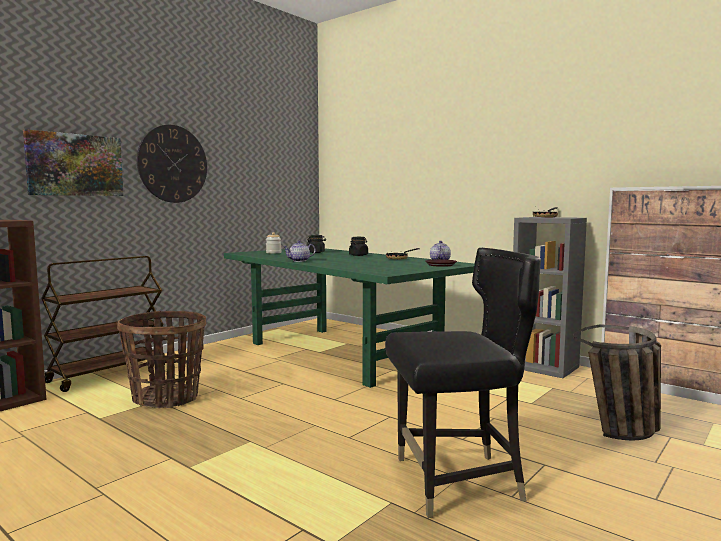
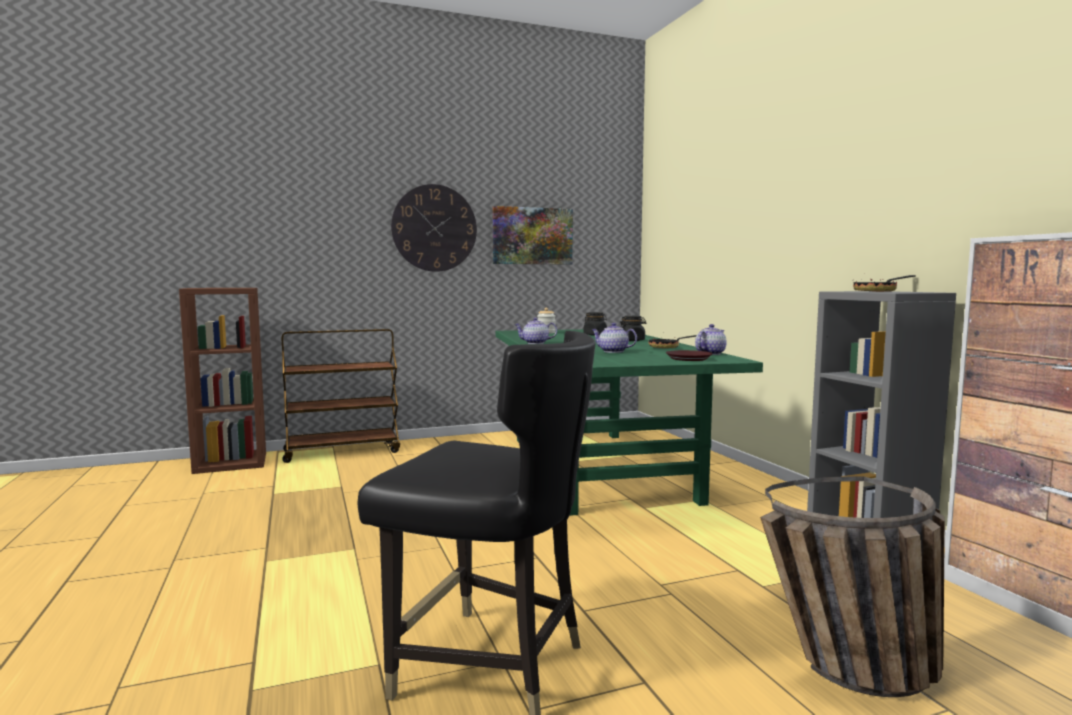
camera: 30 degrees right, 0 degrees up
picture [23,129,124,196] -> picture moved to [492,206,573,265]
basket [117,311,206,408] -> none
none -> teapot [592,323,637,353]

